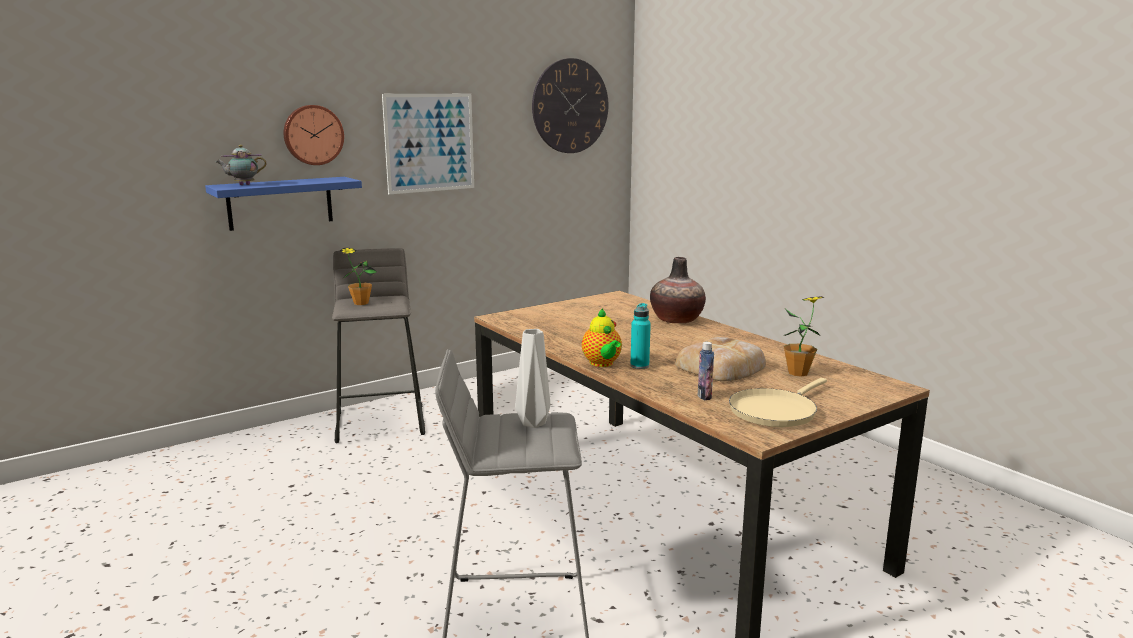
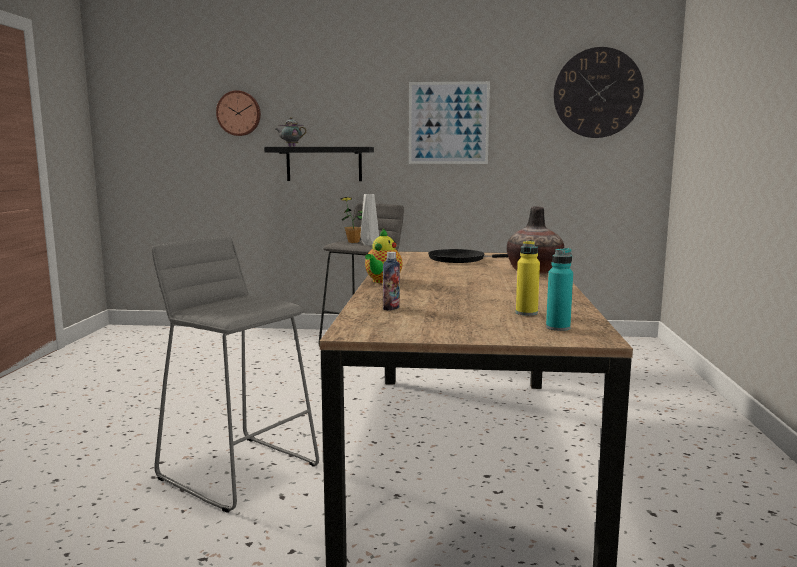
camera: 40 degrees right, 5 degrees down
blue shelf [205,177,362,231] -> black shelf [264,147,374,181]
wall clock [284,105,344,165] -> wall clock moved to [216,90,261,136]
grey vase [515,329,550,428] -> grey vase moved to [360,194,379,245]
turquoise bottle [630,303,651,369] -> turquoise bottle moved to [546,248,573,331]
bread [675,337,766,381] -> none
beige frying pan [729,378,827,427] -> none
potted plant [783,296,825,377] -> yellow bottle [516,240,540,316]
none -> black frying pan [428,249,508,263]

